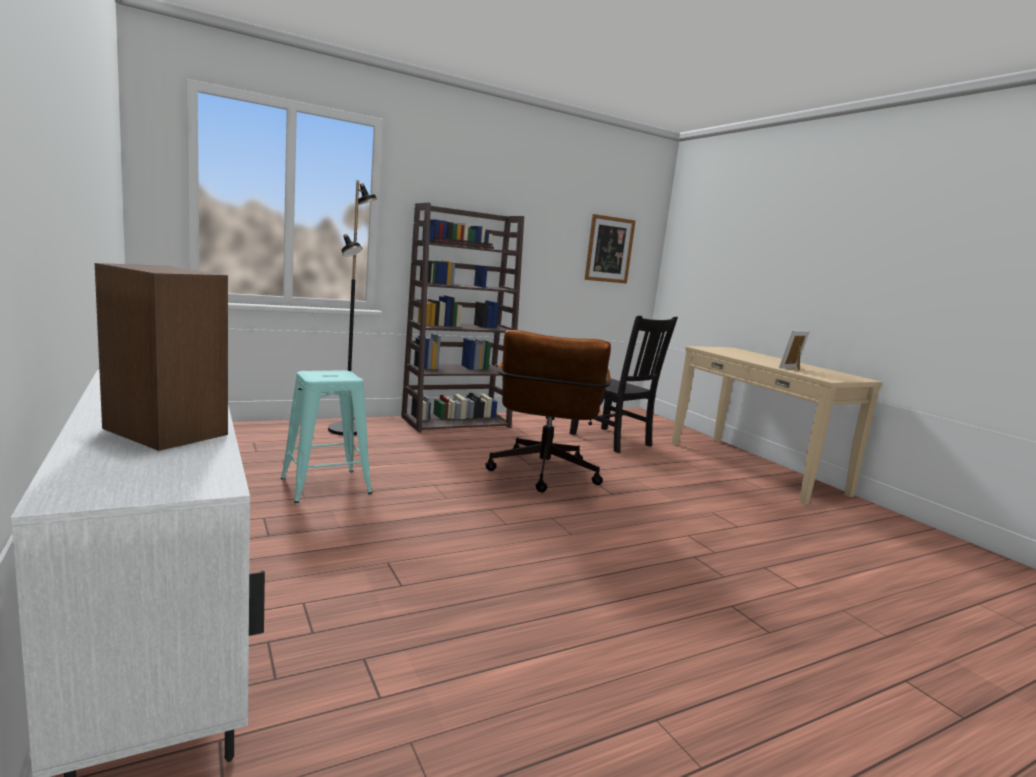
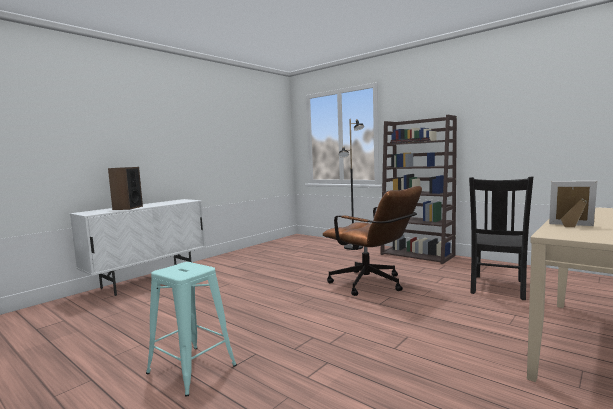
camera: 70 degrees right, 5 degrees down
turquoise stool [281,370,372,503] -> turquoise stool moved to [146,262,237,396]
brown office chair [485,330,611,493] -> brown office chair turned 120 degrees counterclockwise [323,186,422,296]
picture [585,214,636,284] -> none

